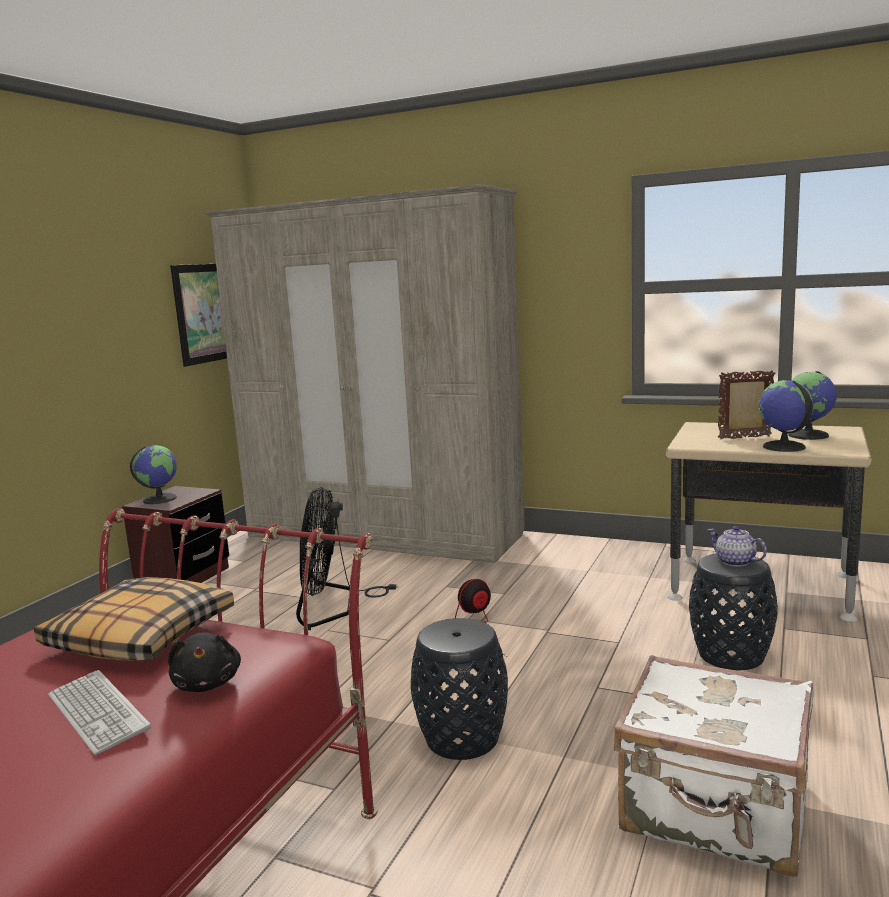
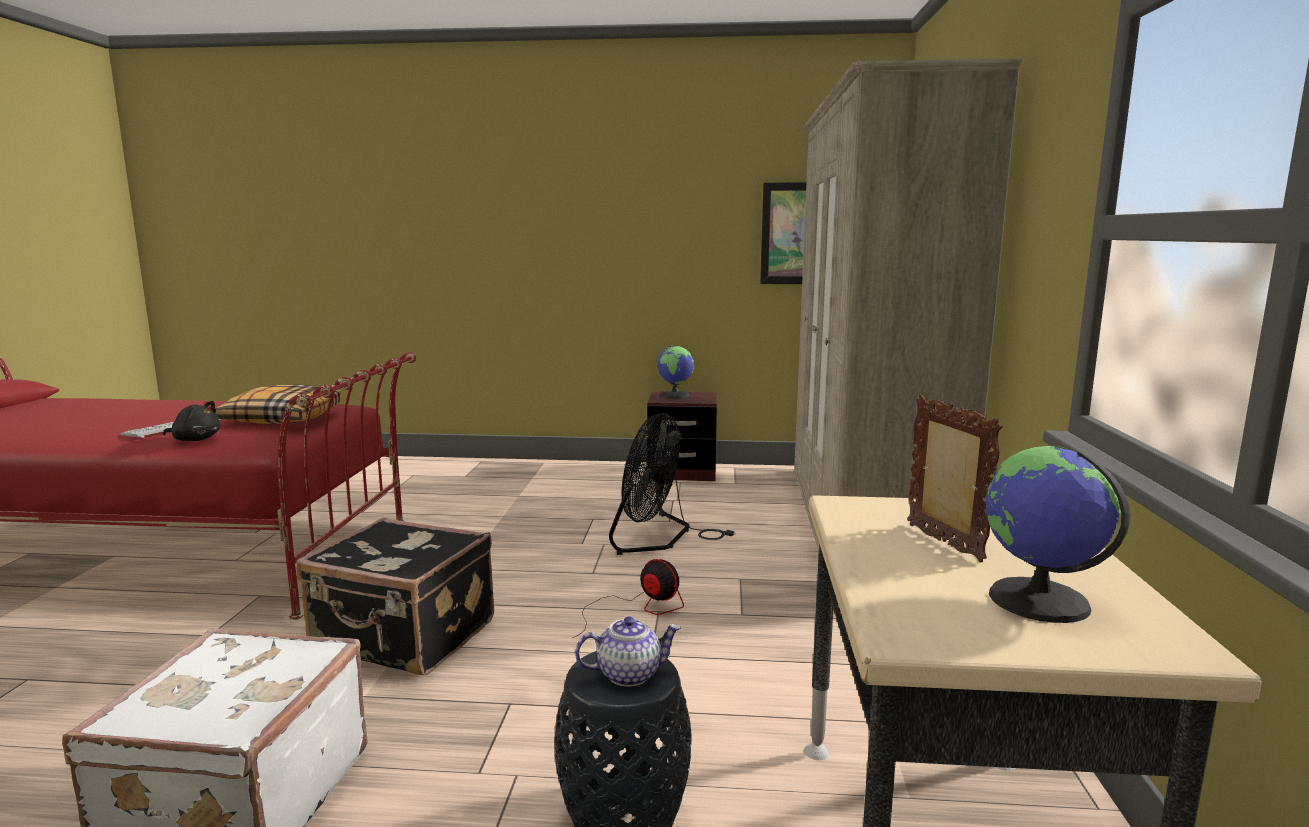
camera: 70 degrees right, 0 degrees up
black plush toy [168,632,241,692] -> black plush toy turned 135 degrees counterclockwise [163,401,221,441]
black fan [296,487,398,630] -> black fan turned 45 degrees counterclockwise [609,413,735,555]
black stool [411,618,508,760] -> black suitcase [296,517,494,675]
teapot [708,526,767,567] -> teapot turned 45 degrees clockwise [575,616,681,687]
globe [759,380,814,452] -> none

